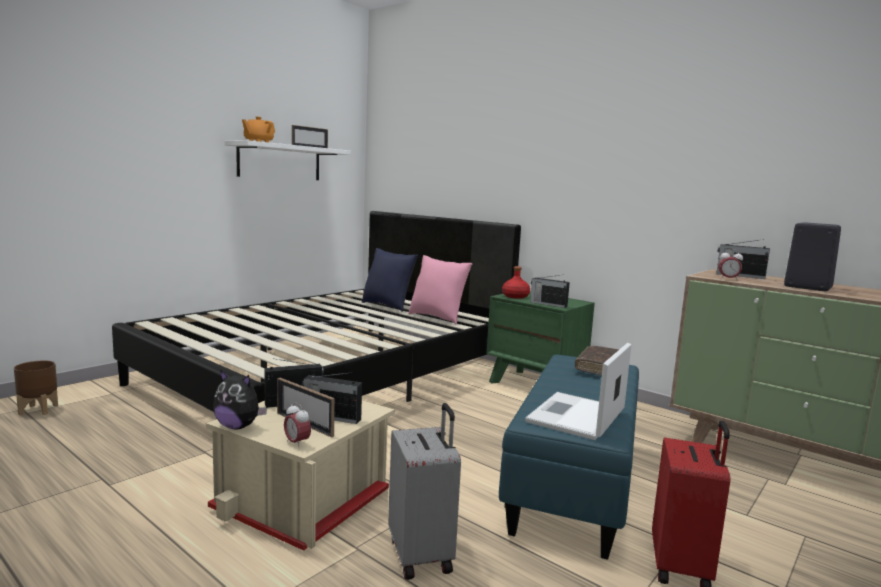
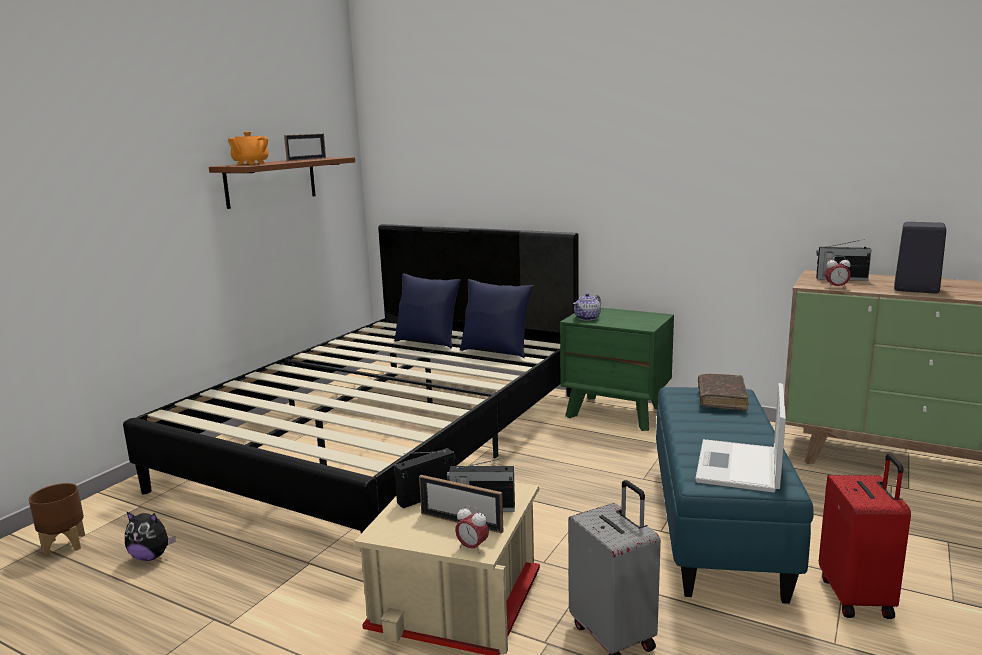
camera: 10 degrees left, 5 degrees up
plush toy [213,370,267,429] -> plush toy moved to [125,511,176,561]
white shelf [225,140,351,180] -> brown shelf [209,157,355,209]
pink pillow [408,255,472,324] -> blue pillow [460,279,533,358]
red bottle [502,266,530,299] -> teapot [573,293,601,321]
radio [530,275,570,308] -> none

